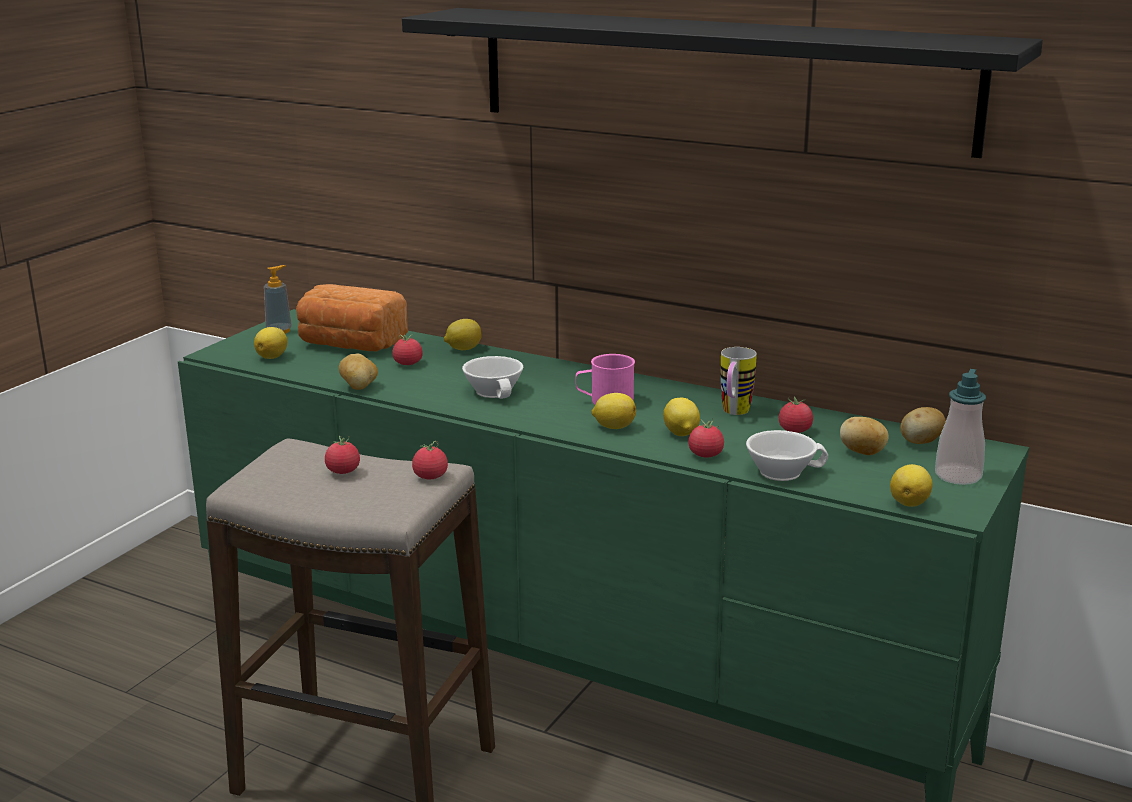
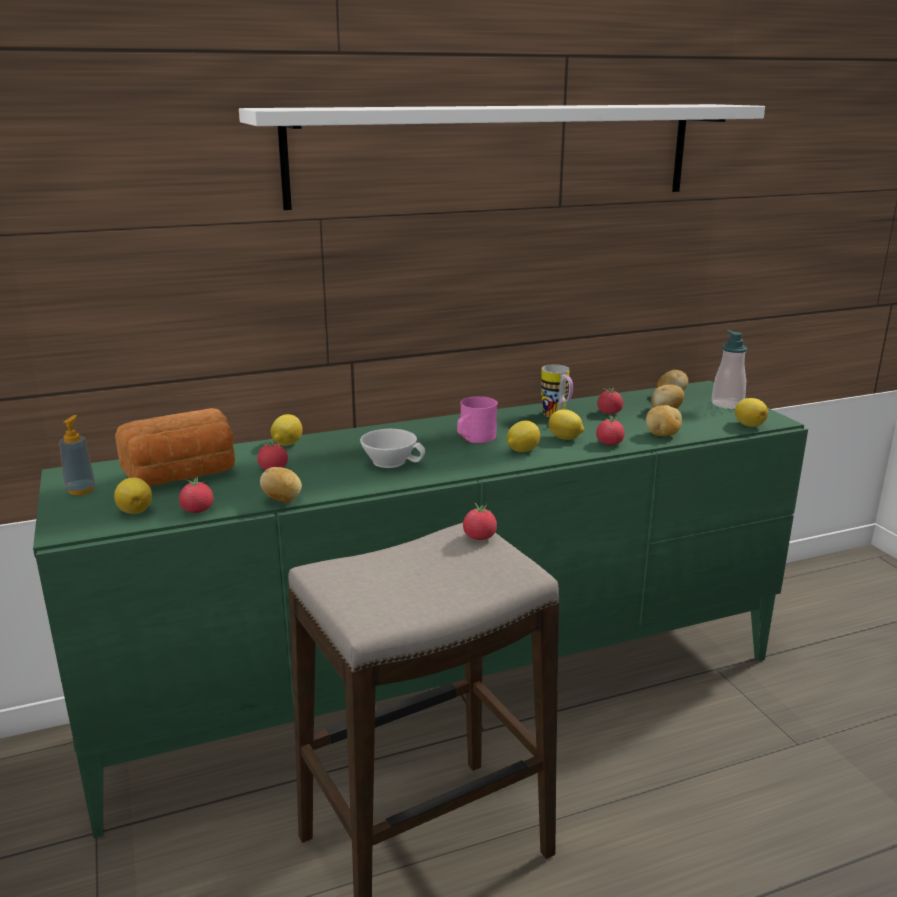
camera: 50 degrees left, 0 degrees up
tomato [325,436,360,474] -> tomato moved to [179,476,214,513]
black shelf [402,8,1043,158] -> white shelf [239,104,765,210]
white cup [746,430,828,481] -> potato [646,405,682,436]

